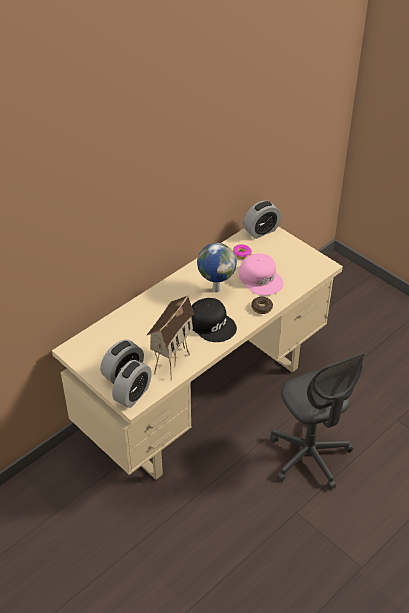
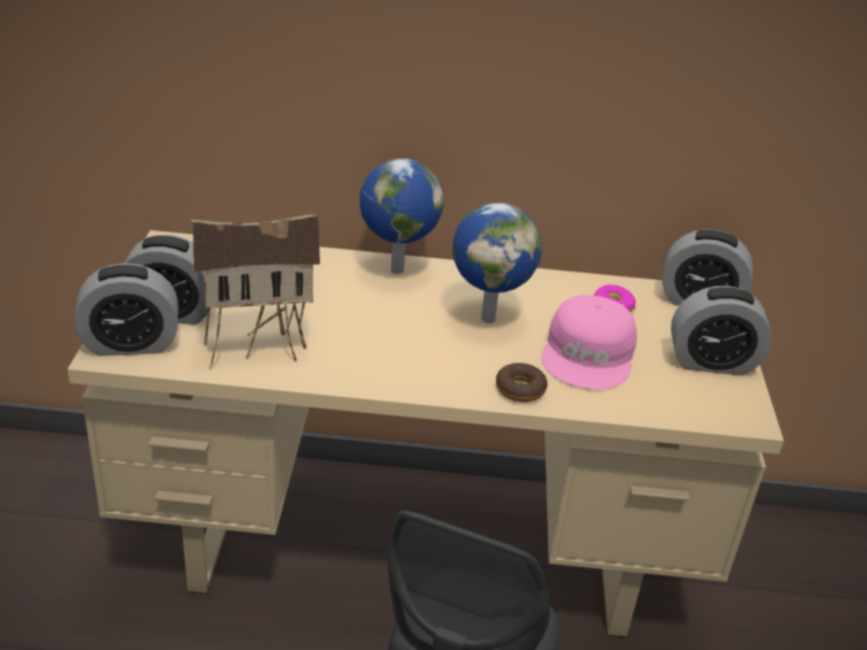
camera: 45 degrees right, 10 degrees down
black cap [192,298,237,342] -> none
none -> globe [360,158,444,274]
none -> alarm clock [671,286,772,376]

